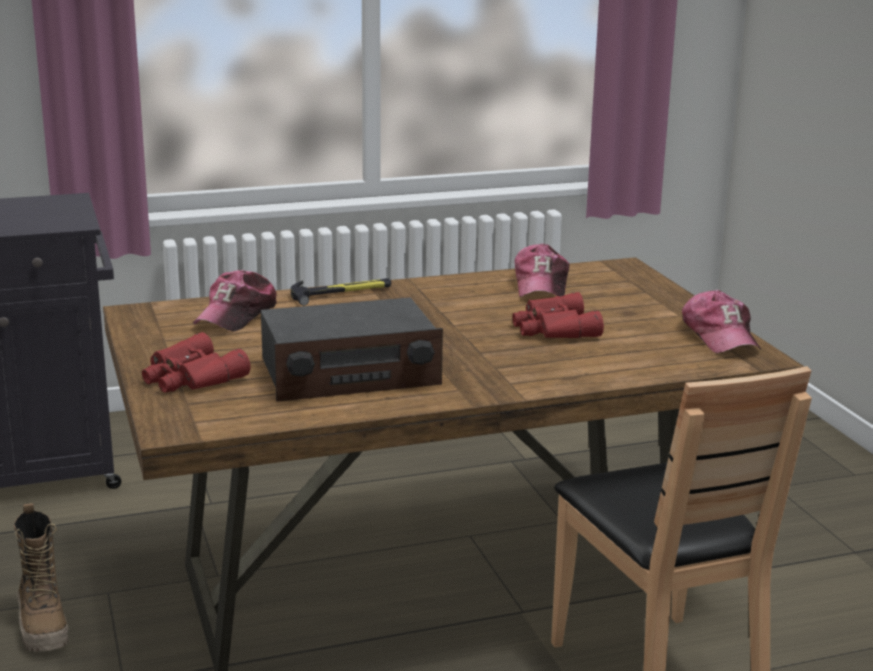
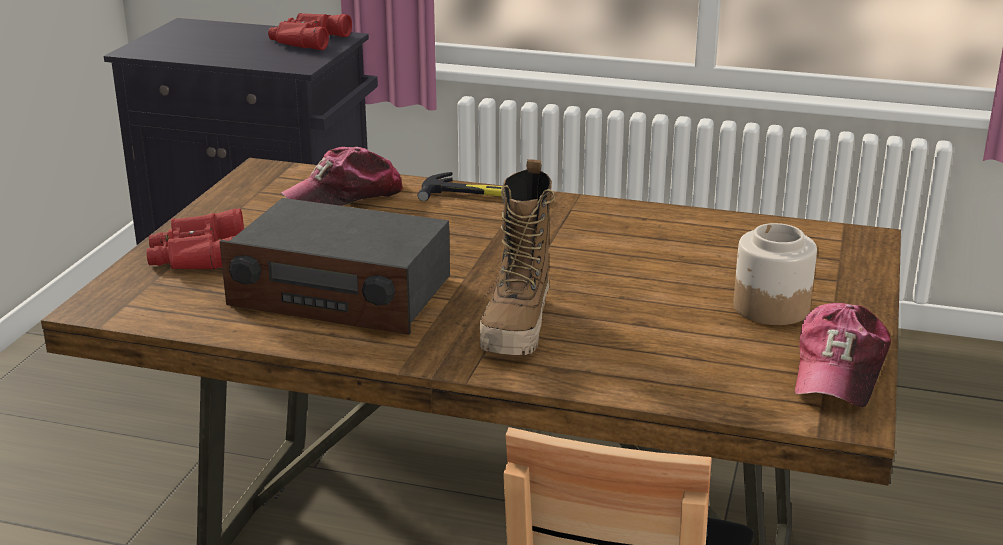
camera: 35 degrees right, 5 degrees up
boot [14,503,69,652] -> boot moved to [480,159,555,355]
red binoculars [512,292,604,338] -> red binoculars moved to [268,13,352,50]
cap [515,243,570,297] -> none
none -> jar [733,223,817,325]

